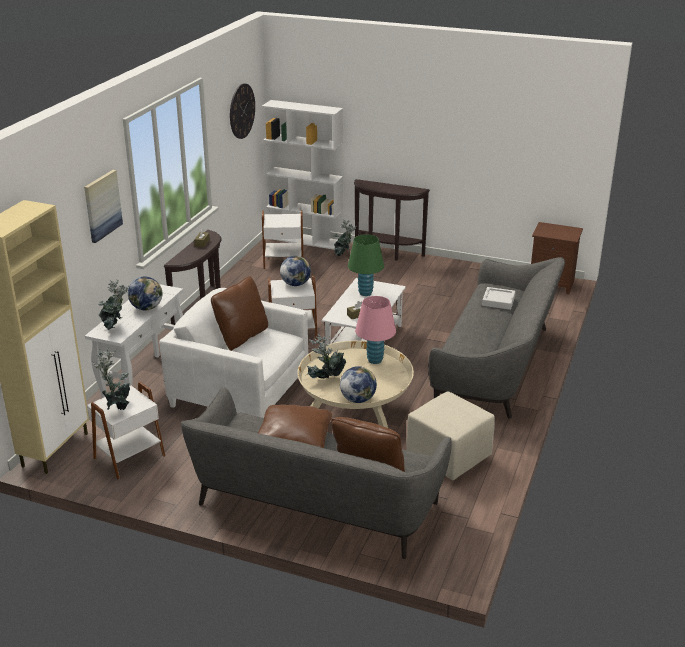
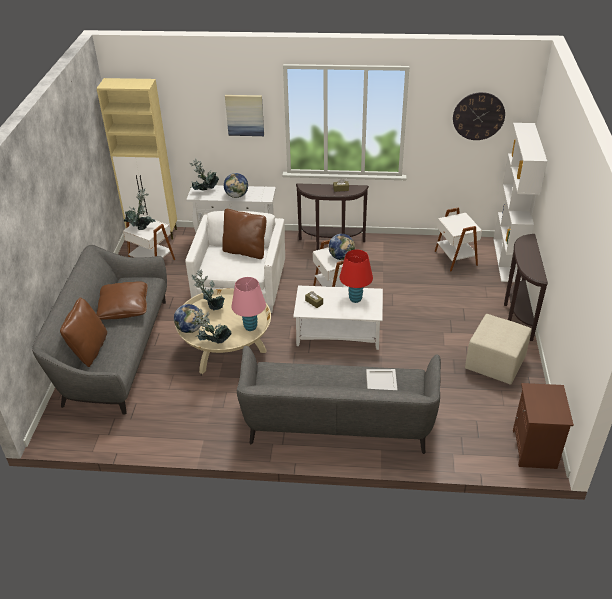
camera: 75 degrees right, 10 degrees up
potted plant [333,219,357,256] -> potted plant moved to [194,309,232,343]
green table lamp [348,234,384,296] -> red table lamp [340,249,373,303]
beige ottoman [406,391,495,480] -> beige ottoman moved to [465,314,532,385]

